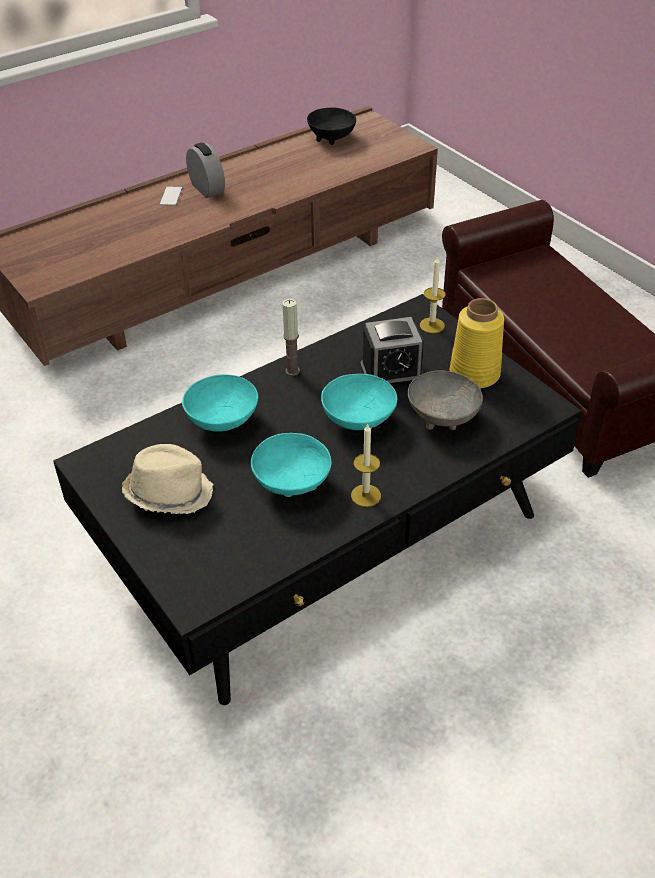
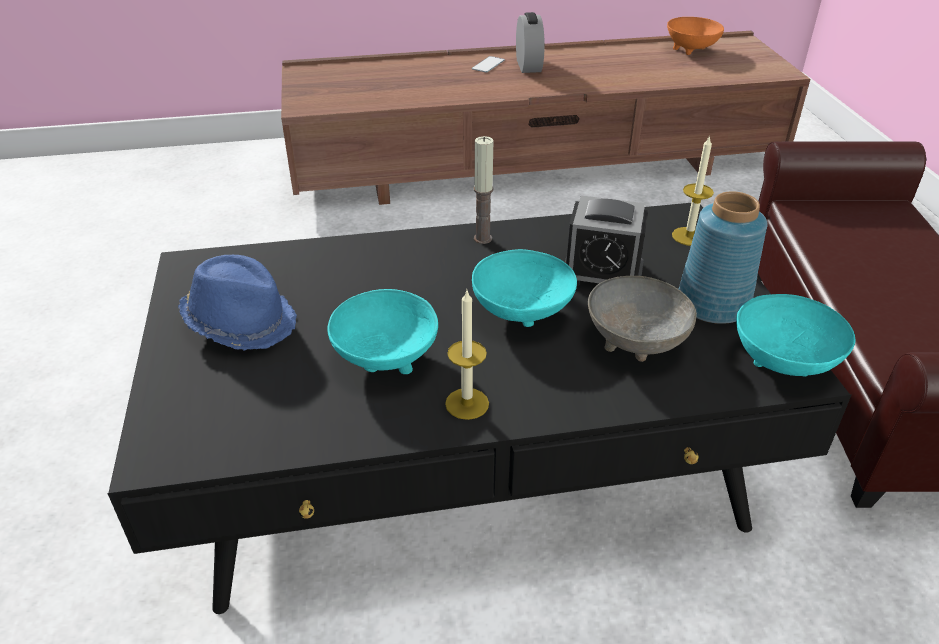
camera: 25 degrees right, 5 degrees down
beige hat [122,444,214,514] -> blue hat [178,255,297,351]
turquoise bowl [182,374,258,432] -> turquoise bowl moved to [736,294,855,377]
black bowl [307,108,356,145] -> orange bowl [667,17,724,55]
yellow vase [450,298,504,388] -> blue vase [679,191,767,324]

